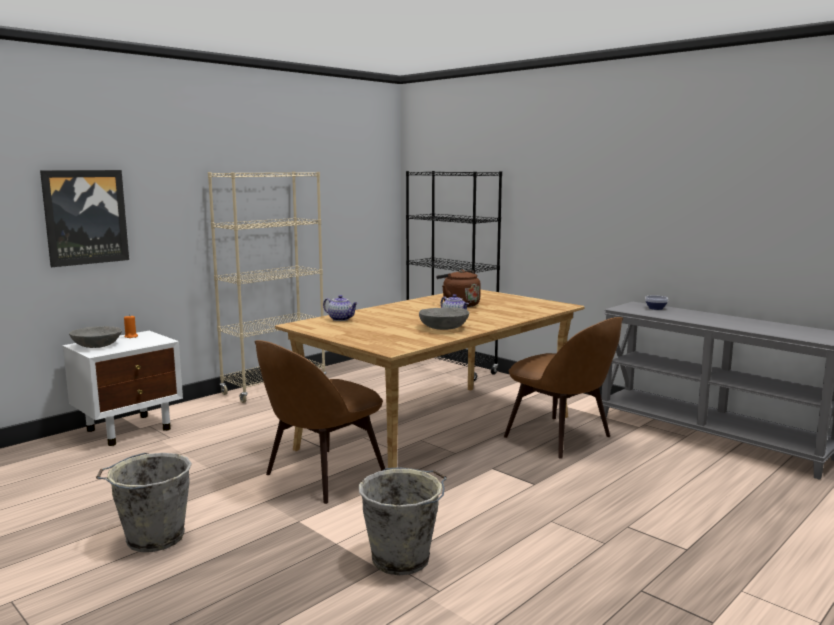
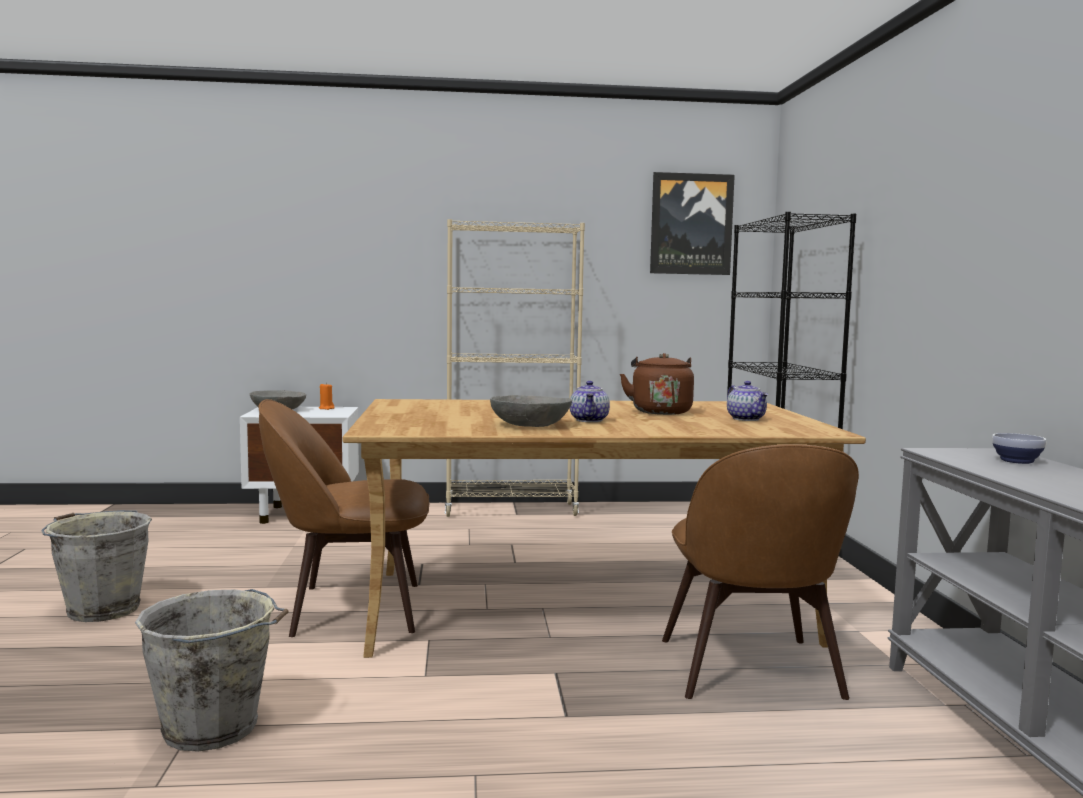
camera: 40 degrees right, 5 degrees down
picture [40,170,129,267] -> picture moved to [650,172,735,275]
teapot [323,295,358,321] -> teapot moved to [727,381,768,421]

